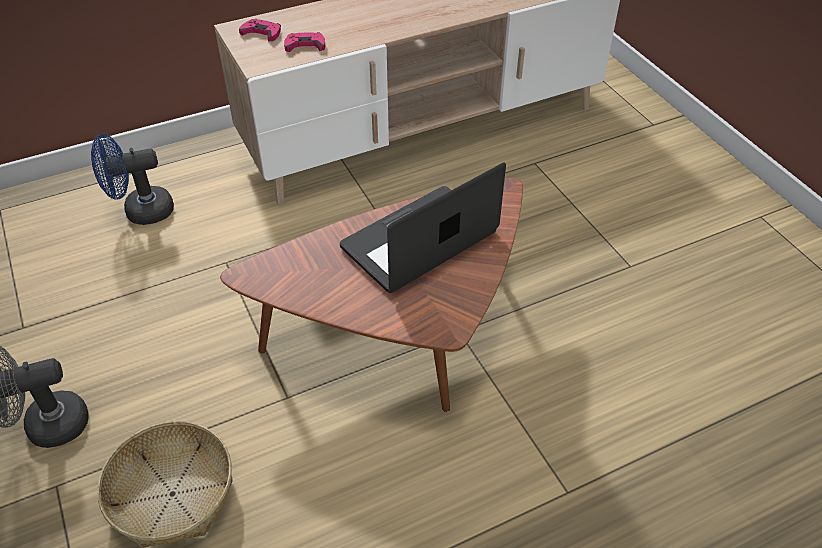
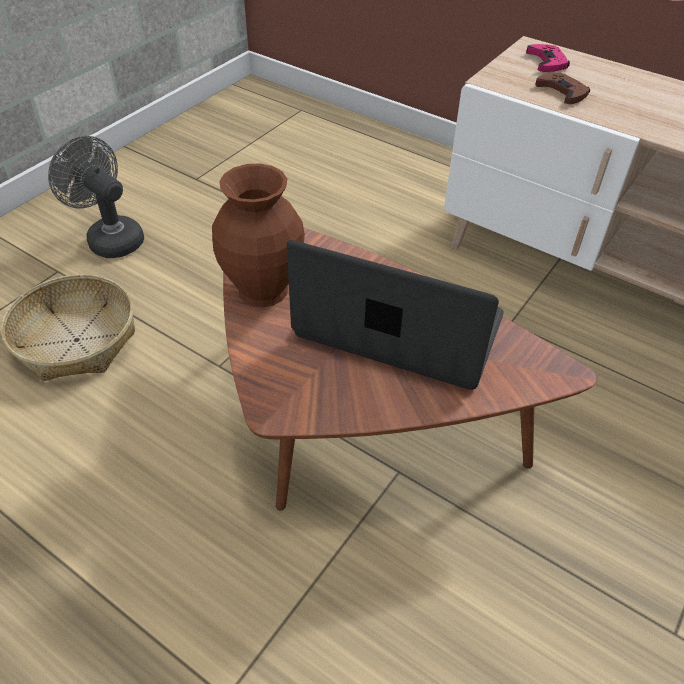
camera: 60 degrees right, 0 degrees up
blue fan [91,134,174,225] -> none
pink game controller [284,32,325,52] -> brown game controller [535,73,590,104]
none -> brown vase [212,163,305,307]

